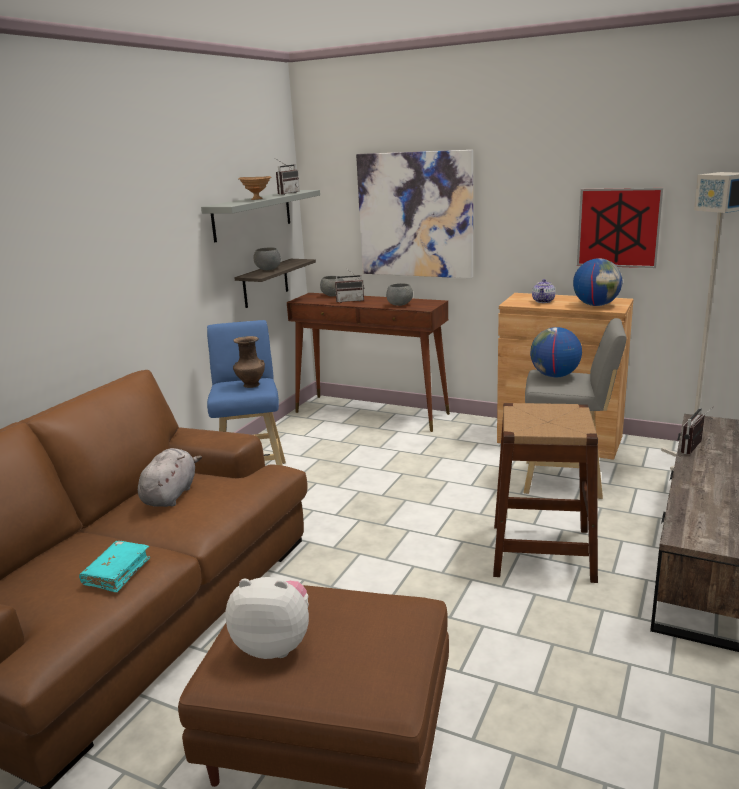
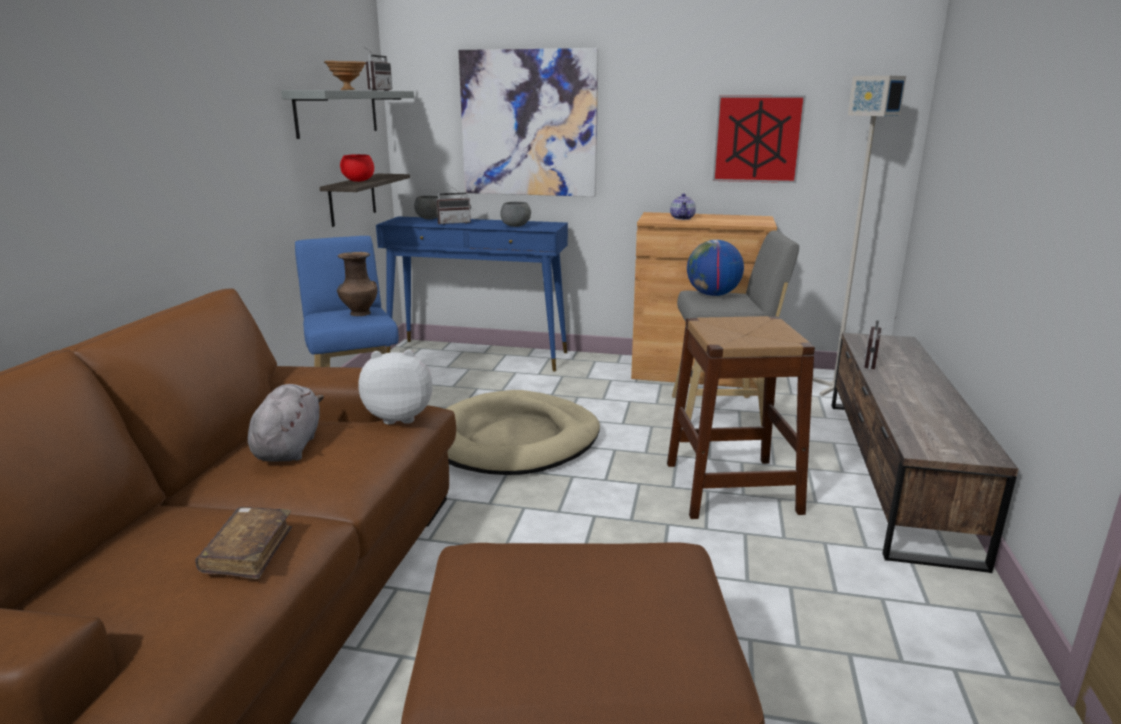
camera: 15 degrees left, 0 degrees up
turquoise book [79,540,150,592] -> brown book [195,507,292,579]
plush toy [225,577,309,659] -> plush toy moved to [359,350,433,424]
grey bowl [254,247,281,270] -> red bowl [340,154,374,182]
brown console table [287,293,450,432] -> blue console table [376,216,568,371]
globe [573,258,622,306] -> none
none -> beige dog bed [446,390,600,475]

